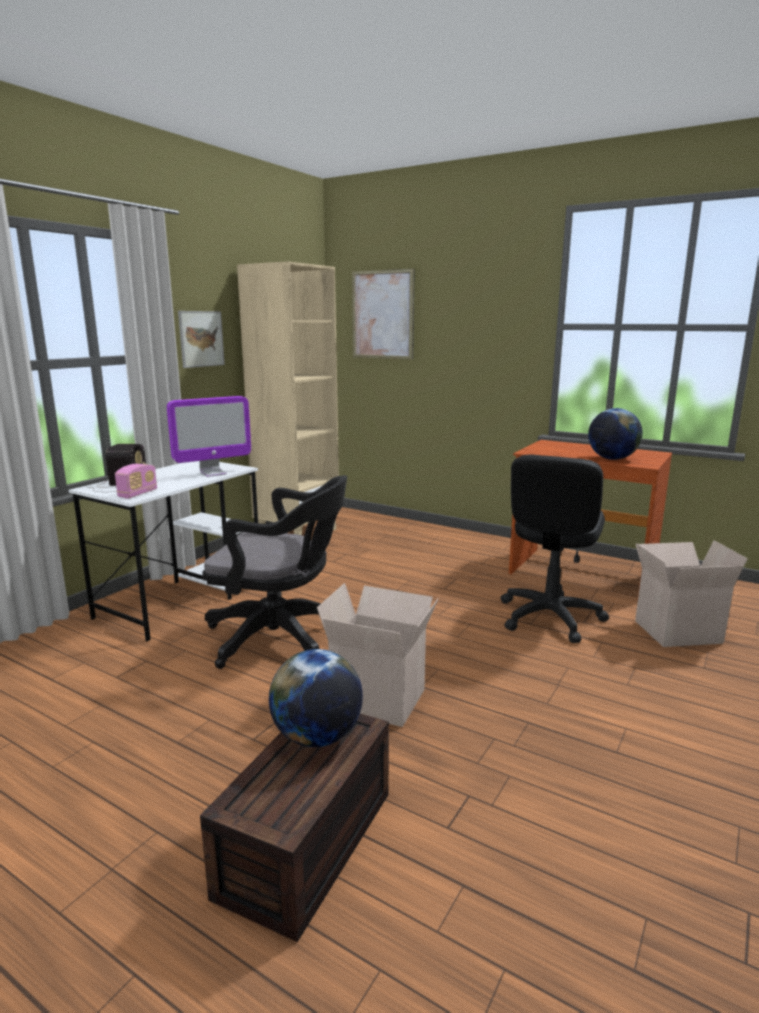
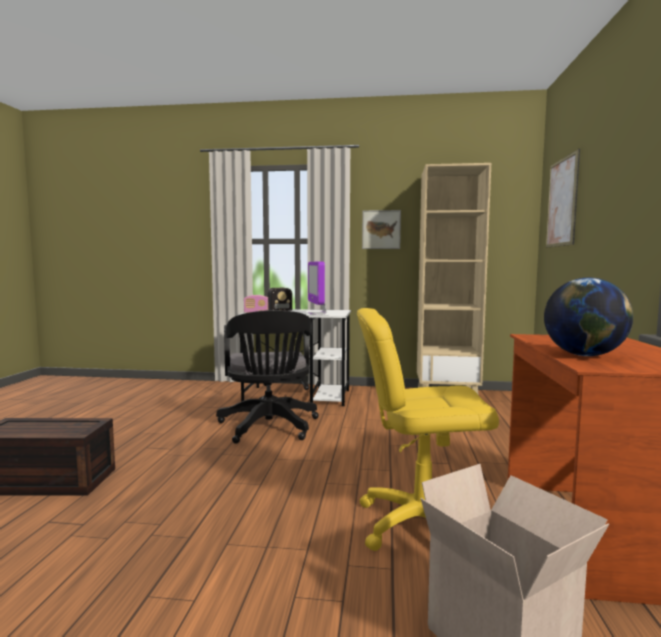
camera: 65 degrees right, 10 degrees down
monitor [167,396,251,477] -> monitor turned 45 degrees clockwise [308,262,327,315]
globe [269,649,363,747] -> none
cardboard box [317,583,438,727] -> none
black office chair [501,455,609,643] -> yellow office chair [357,308,499,551]

